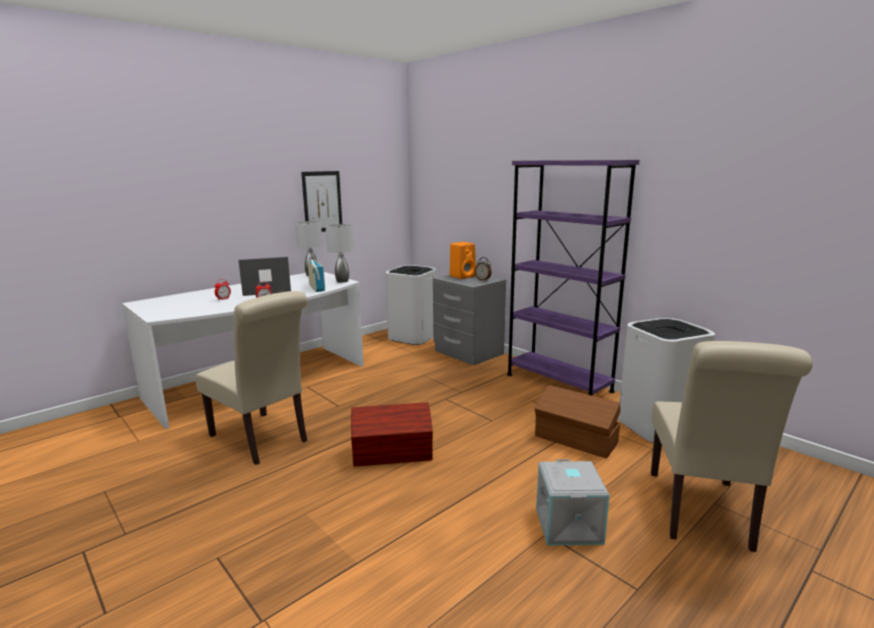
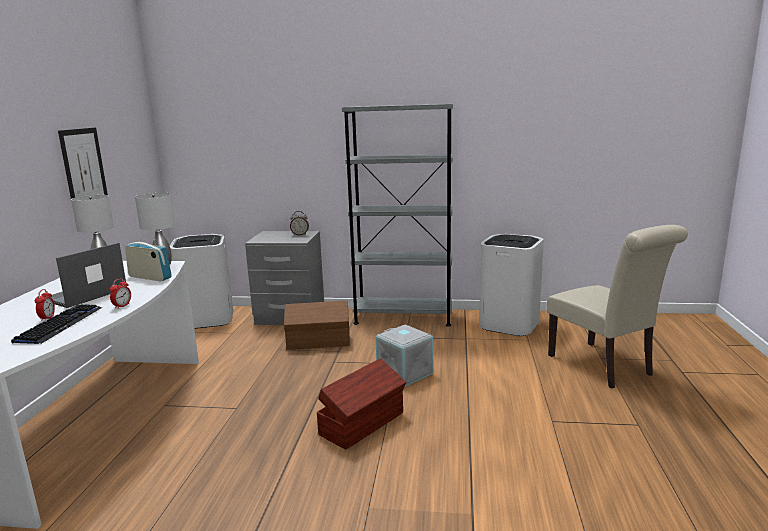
camera: 40 degrees left, 0 degrees up
beige chair [195,291,307,465] -> none
orange speaker [450,242,476,279] -> none
purple bookcase [507,160,639,396] -> grey bookcase [342,104,453,327]
brown storage box [535,385,621,459] -> brown storage box moved to [284,301,350,350]
grey storage box [536,459,610,545] -> grey storage box moved to [375,325,433,387]
none -> keyboard [11,304,102,344]

